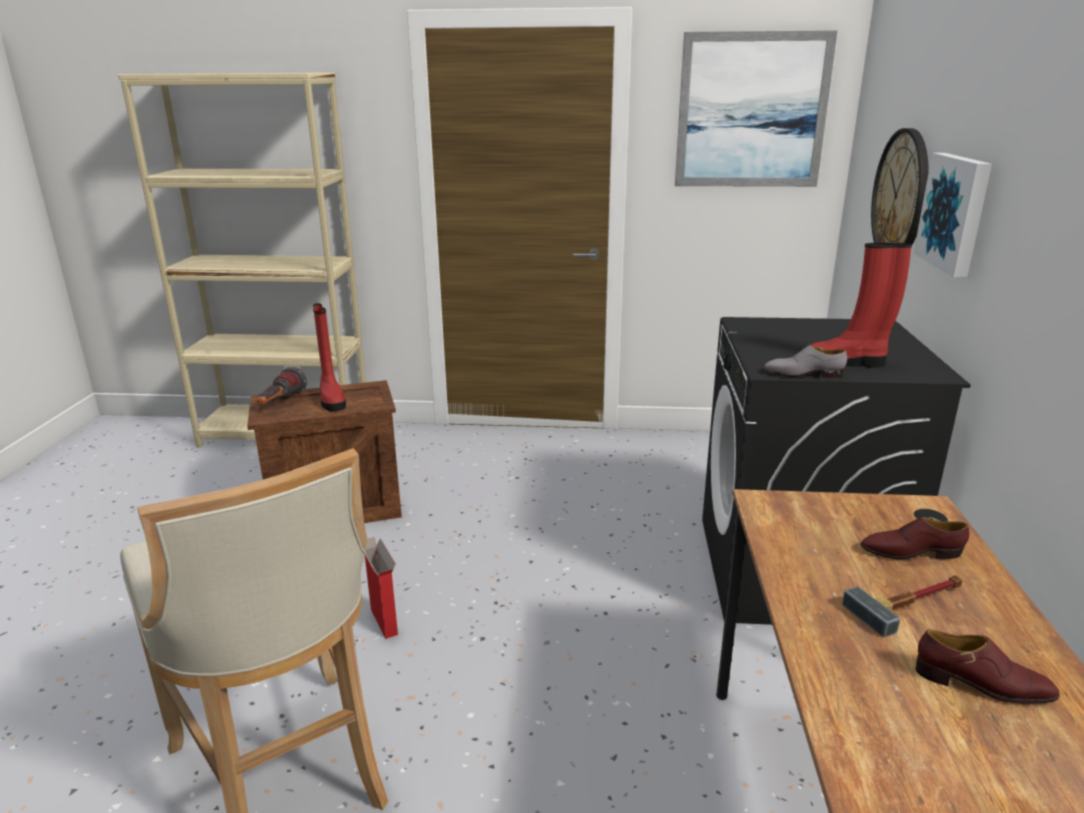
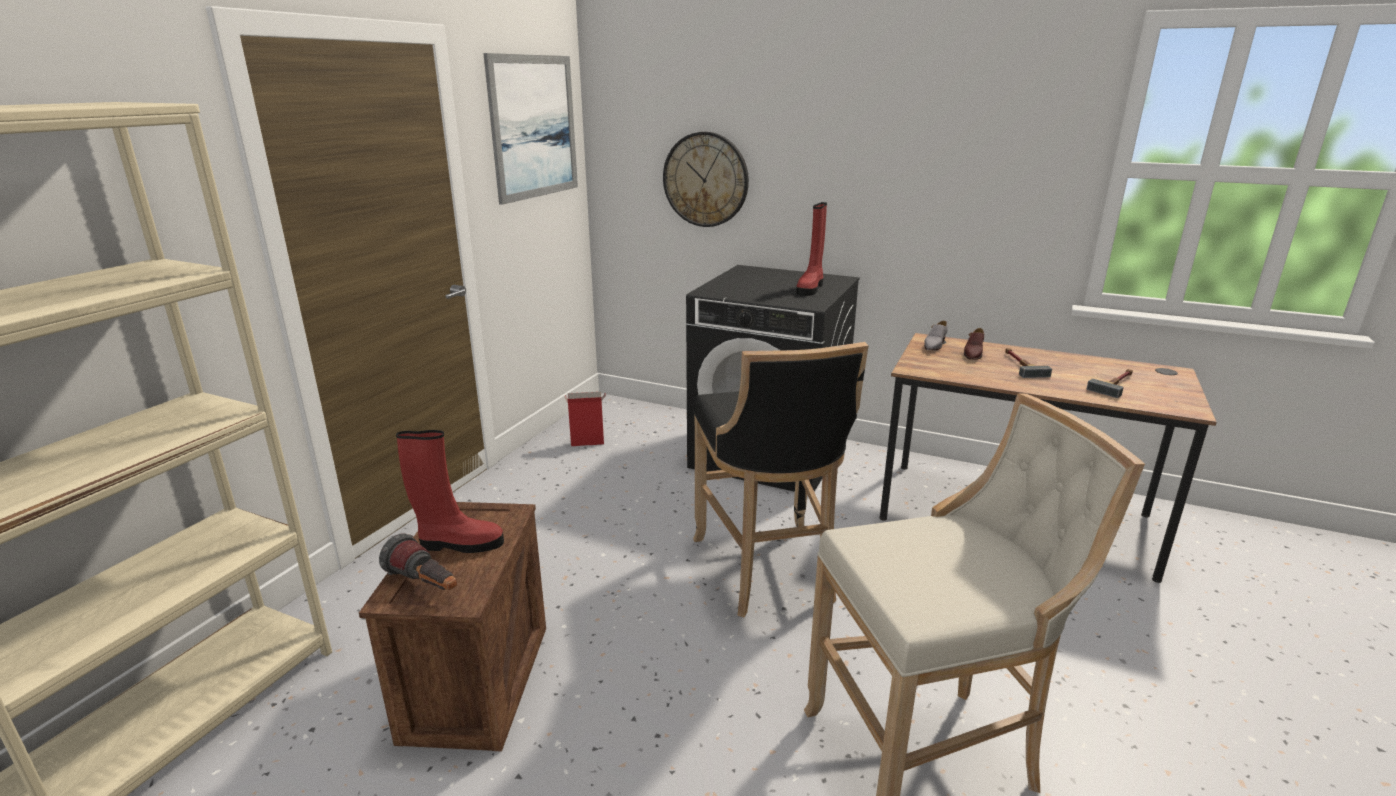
camera: 70 degrees left, 0 degrees up
cardboard box [364,537,398,639] -> cardboard box moved to [565,392,606,446]
grey shoe [764,345,847,379] -> grey shoe moved to [924,321,948,351]
picture [913,153,992,277] -> none
brown shoe [916,629,1060,704] -> none
none -> black stool [693,342,869,618]
none -> hammer [1086,369,1133,398]

